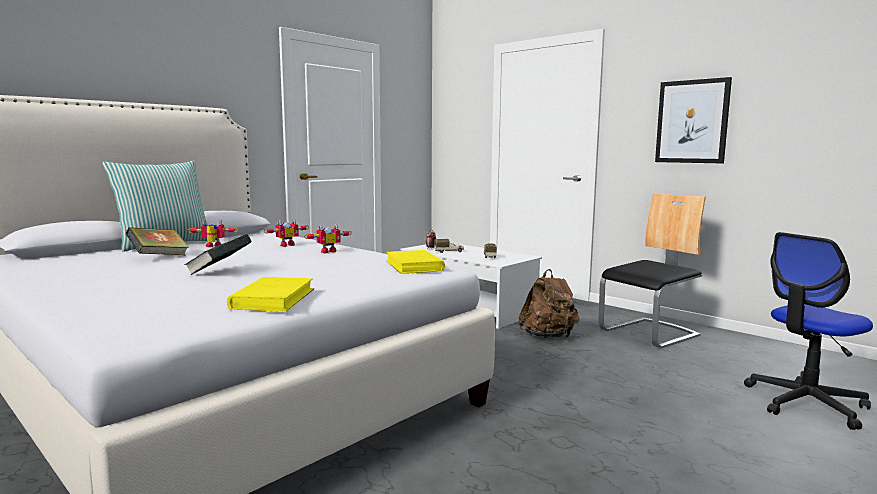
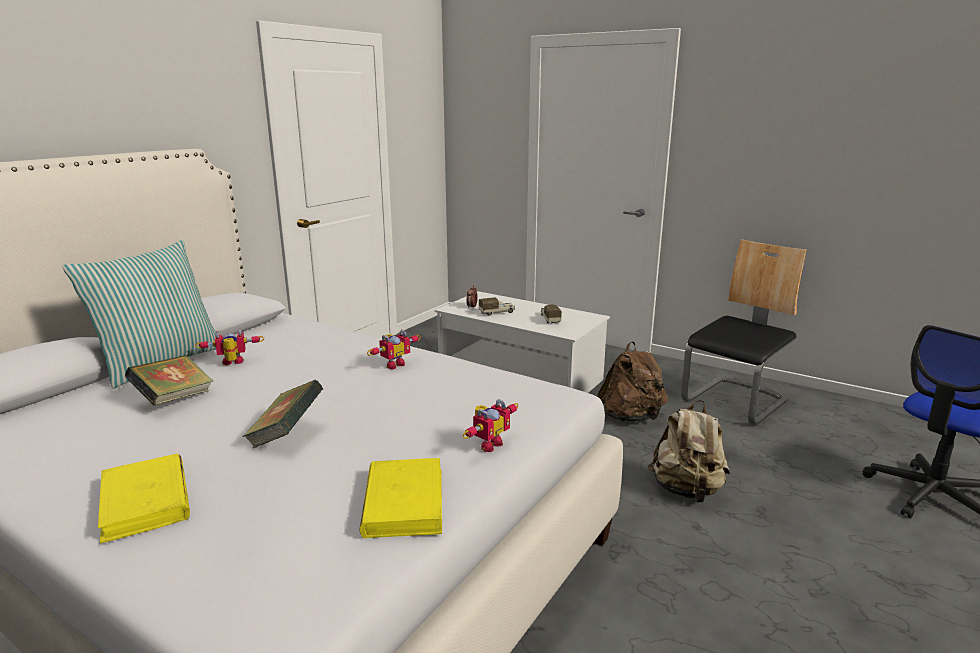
camera: 10 degrees left, 10 degrees up
toy robot [264,219,309,247] -> toy robot moved to [463,399,518,452]
yellow book [386,250,445,274] -> yellow book moved to [98,453,190,543]
picture [655,77,732,164] -> none
none -> beige backpack [648,400,730,503]

